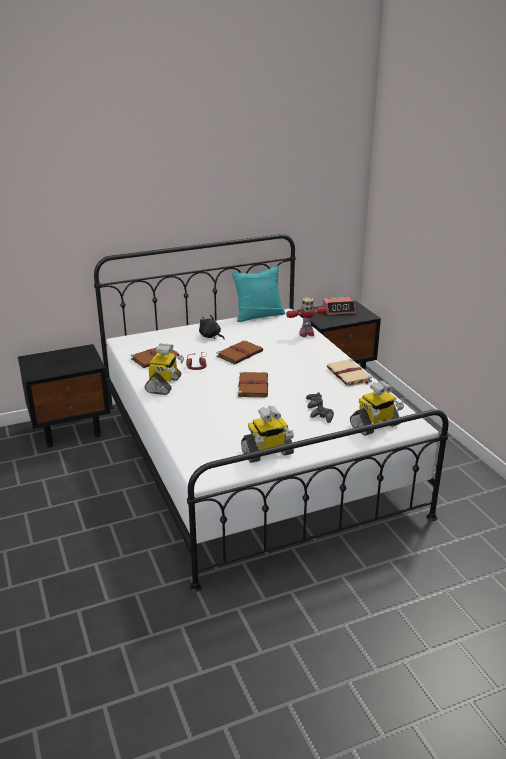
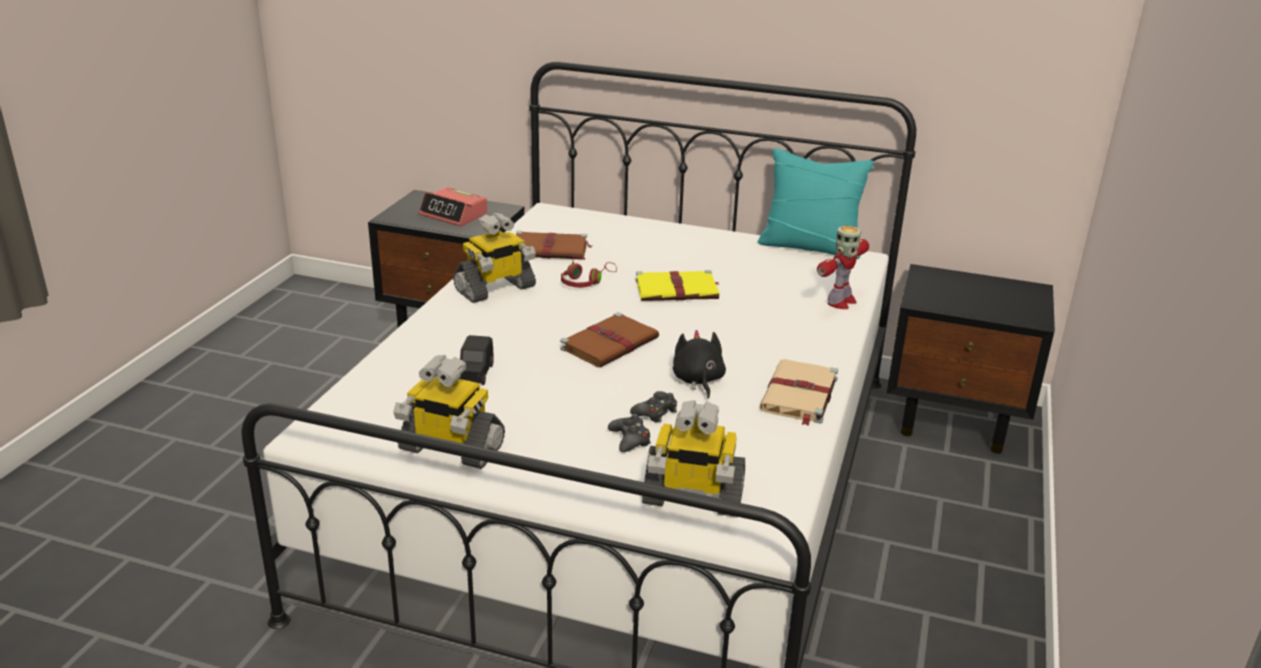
camera: 40 degrees right, 0 degrees up
black plush toy [199,315,225,340] -> black plush toy moved to [673,330,726,399]
brown book [217,340,263,364] -> yellow book [636,270,719,301]
toy robot [286,297,327,337] -> toy robot turned 75 degrees counterclockwise [817,226,869,309]
alarm clock [323,297,356,315] -> alarm clock moved to [419,187,487,226]
none -> black toy car [459,335,494,385]

